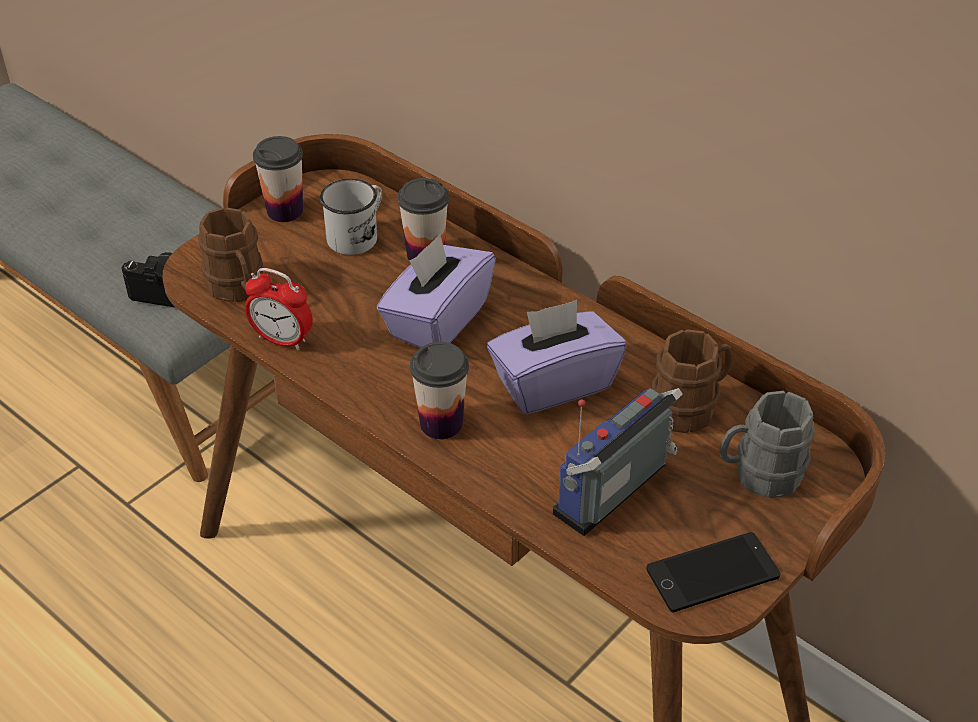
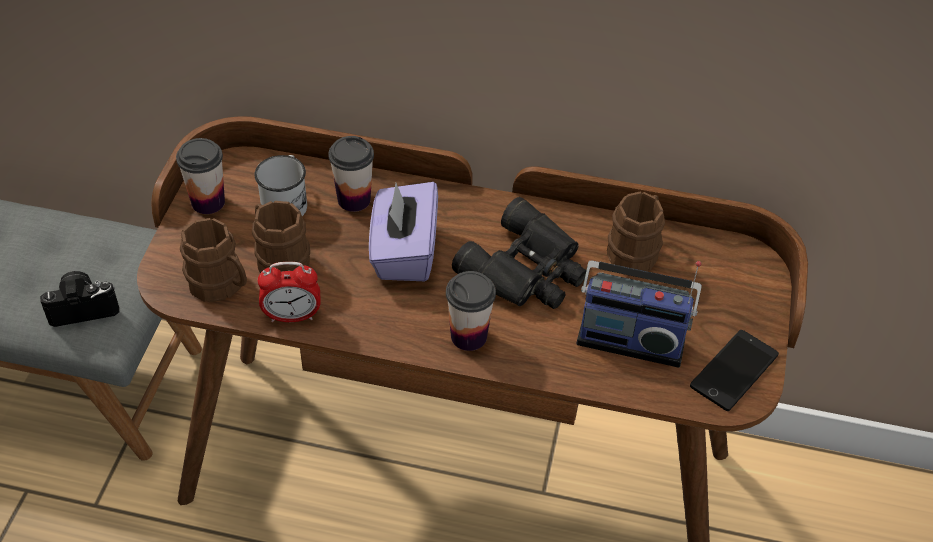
camera: 30 degrees left, 5 degrees up
purple tissue box [487,300,626,414] -> black binoculars [452,197,586,309]
radio [553,388,683,536] -> radio turned 90 degrees counterclockwise [576,260,702,368]
grey mug [719,391,815,498] -> none
none -> brown mug [252,201,310,273]

